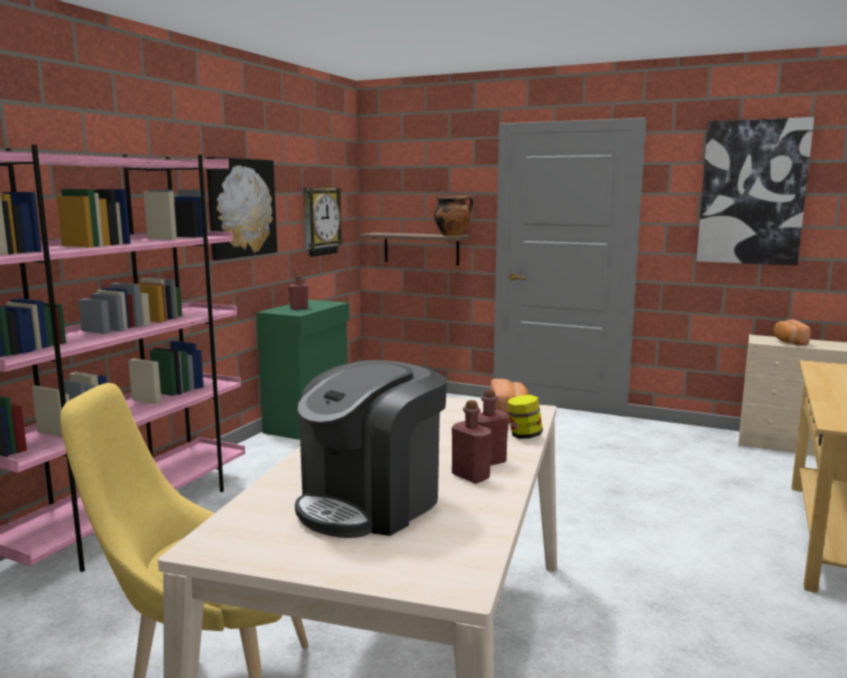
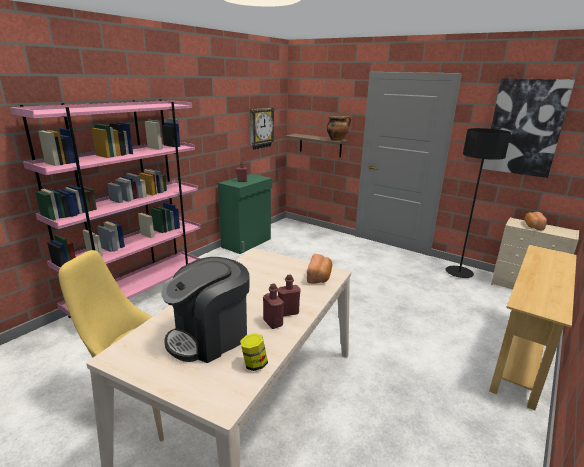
camera: 10 degrees right, 10 degrees up
picture [206,157,277,260] -> none
jar [507,395,543,439] -> jar moved to [240,333,268,371]
none -> black floor lamp [445,128,511,278]

